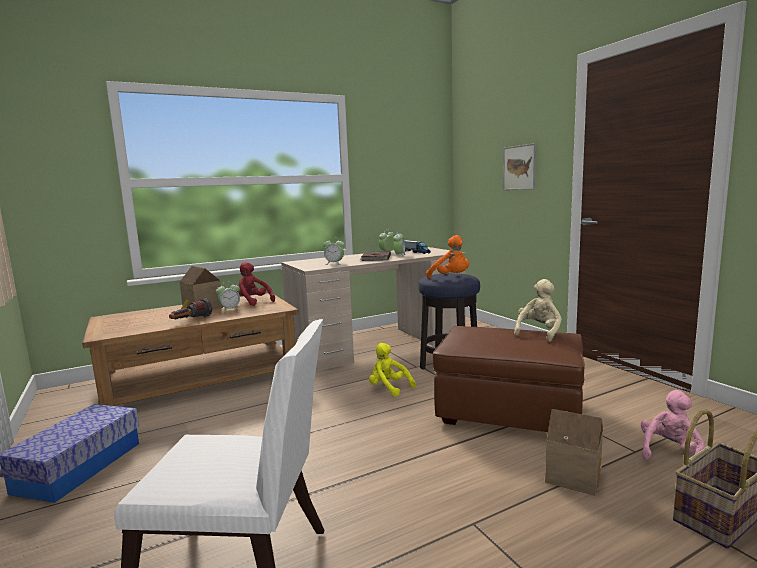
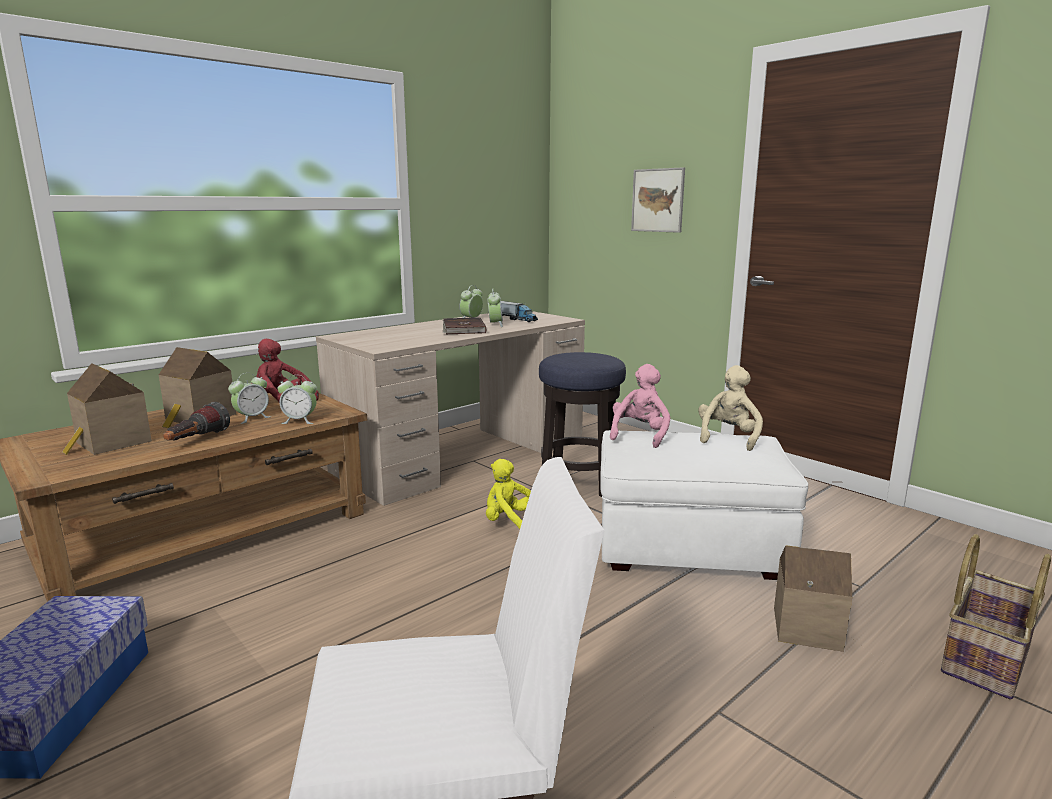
camera: 15 degrees left, 5 degrees up
alarm clock [323,237,344,265] -> alarm clock moved to [278,375,317,424]
orange plush toy [426,235,469,278] -> none
brown ottoman [433,326,585,432] -> white ottoman [600,430,808,580]
pink plush toy [641,390,705,460] -> pink plush toy moved to [610,364,671,448]
none -> toy house [62,363,152,455]

